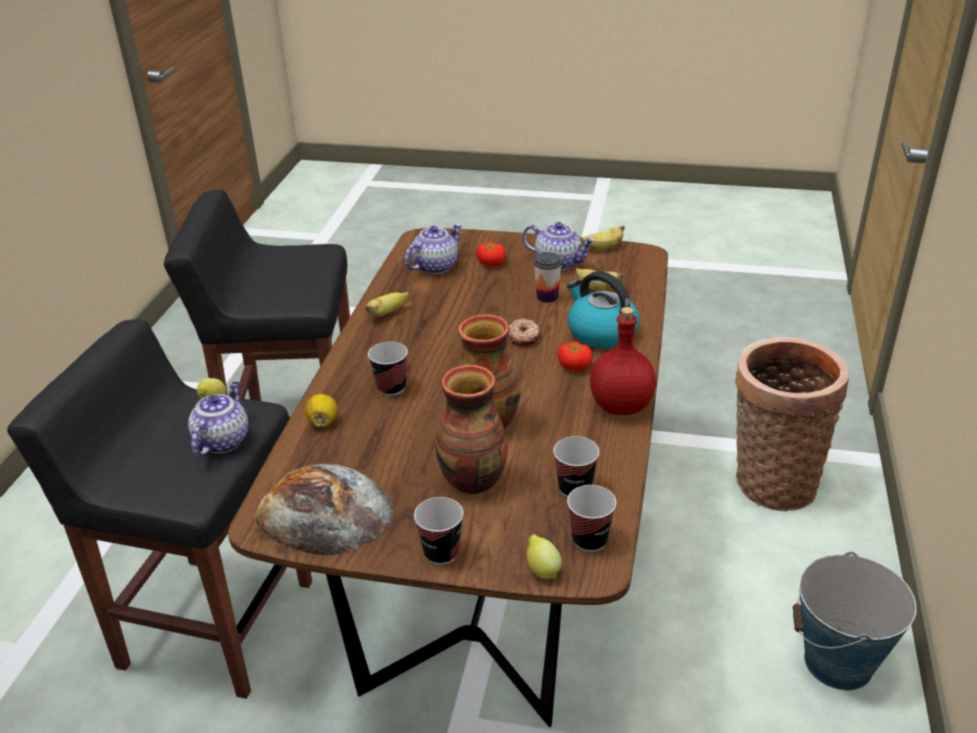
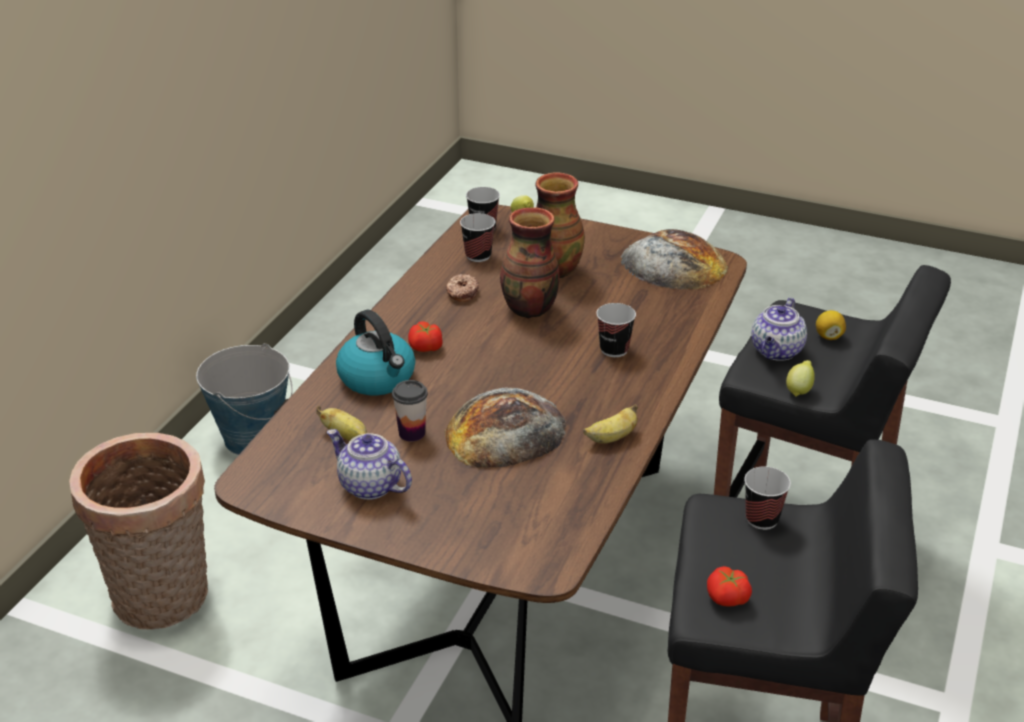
camera: 170 degrees left, 0 degrees up
lemon [305,394,337,427] -> lemon moved to [816,310,846,340]
teapot [405,224,462,274] -> none
cup [414,497,463,565] -> cup moved to [744,466,791,530]
tomato [476,242,506,266] -> tomato moved to [707,566,752,607]
donut [509,318,540,347] -> donut moved to [446,274,479,302]
banana [581,225,625,250] -> none
red bottle [590,307,656,415] -> none
none -> bread [444,387,566,468]

